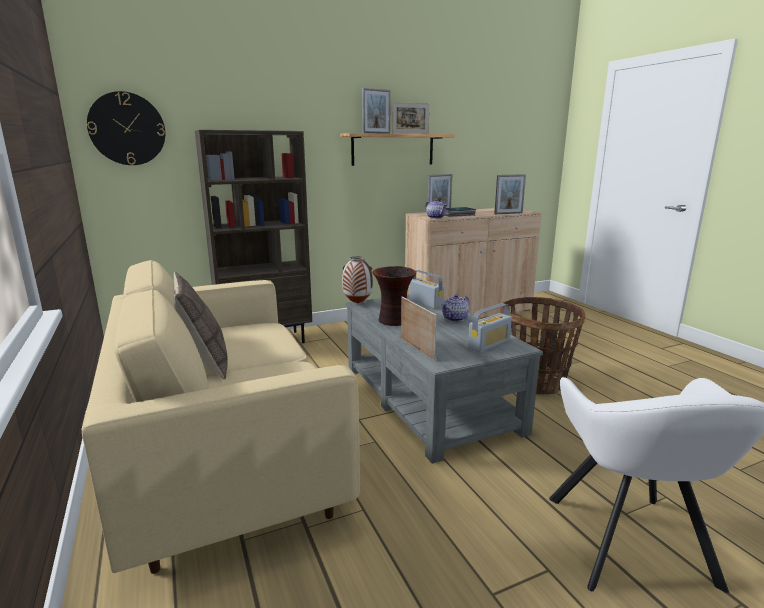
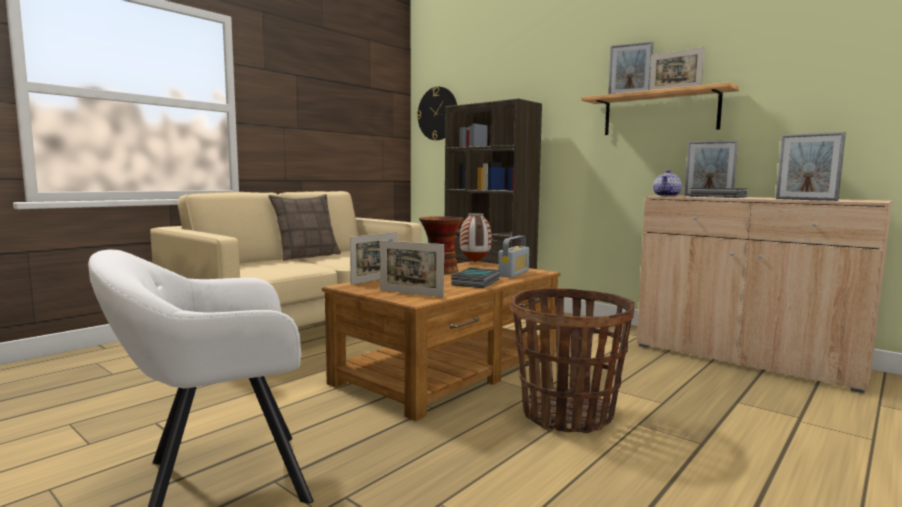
camera: 65 degrees right, 10 degrees down
grey coffee table [346,294,543,464] -> brown coffee table [322,261,561,421]
teapot [442,294,469,322] -> book [451,268,500,288]
radio [468,303,512,353] -> picture frame [380,240,444,297]

